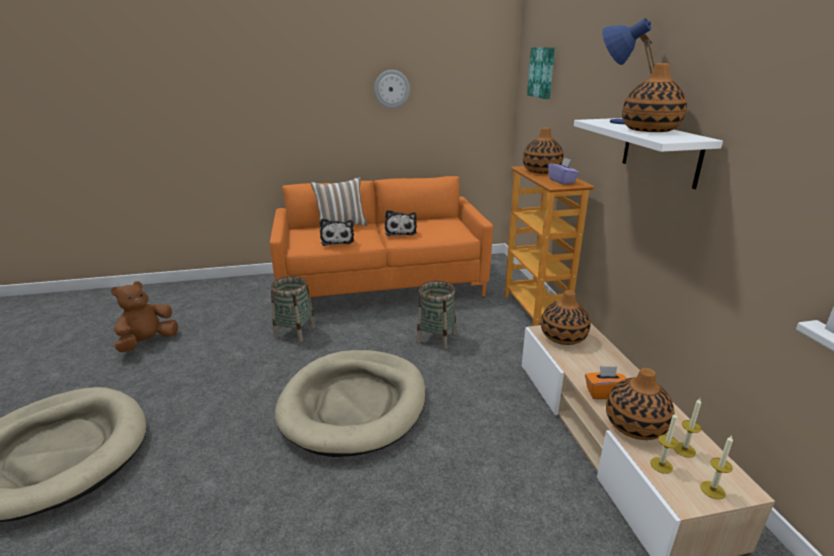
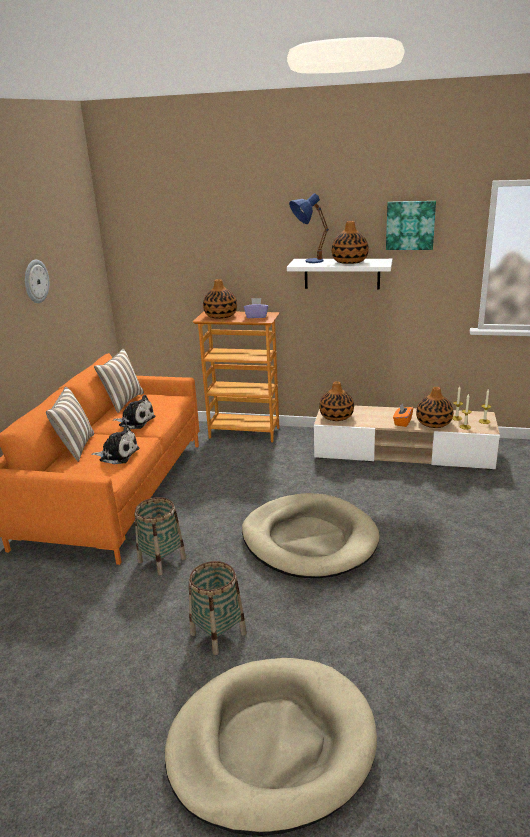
camera: 65 degrees left, 0 degrees up
brown plush toy [111,281,178,352] -> none
basket [417,281,456,349] -> basket moved to [189,561,247,655]
picture [527,47,555,99] -> picture moved to [386,201,436,250]
none -> pillow [94,349,144,413]

